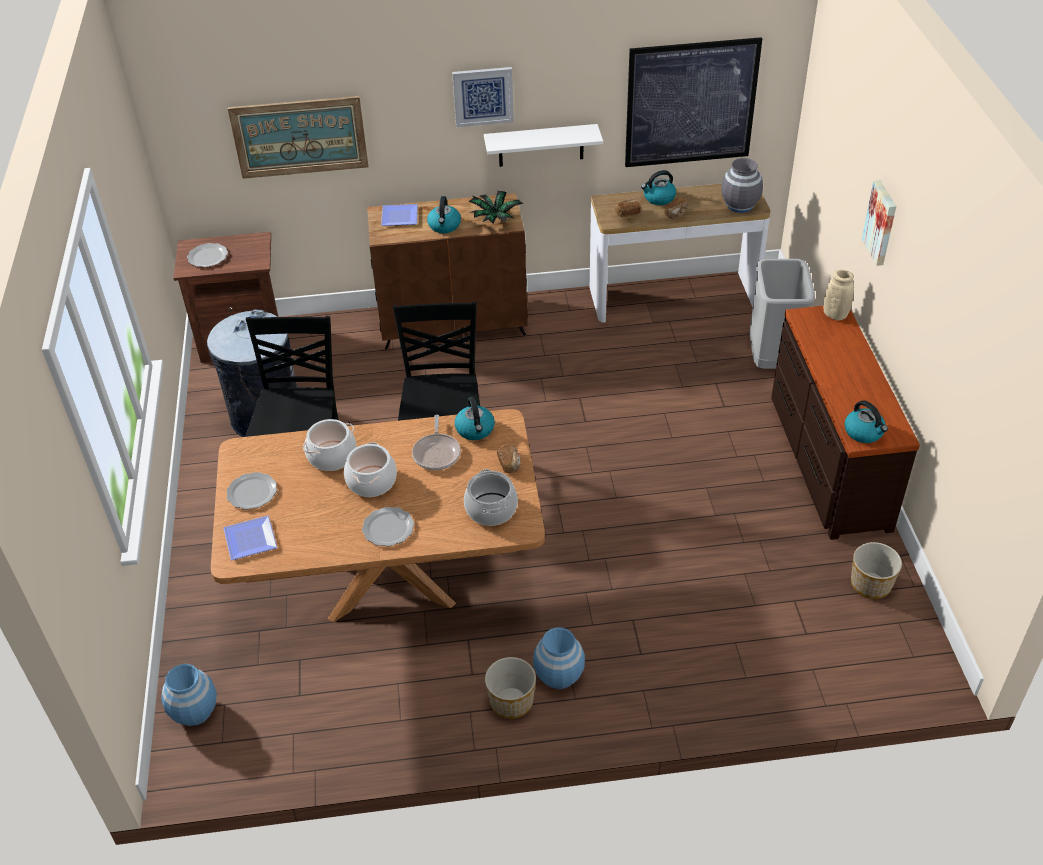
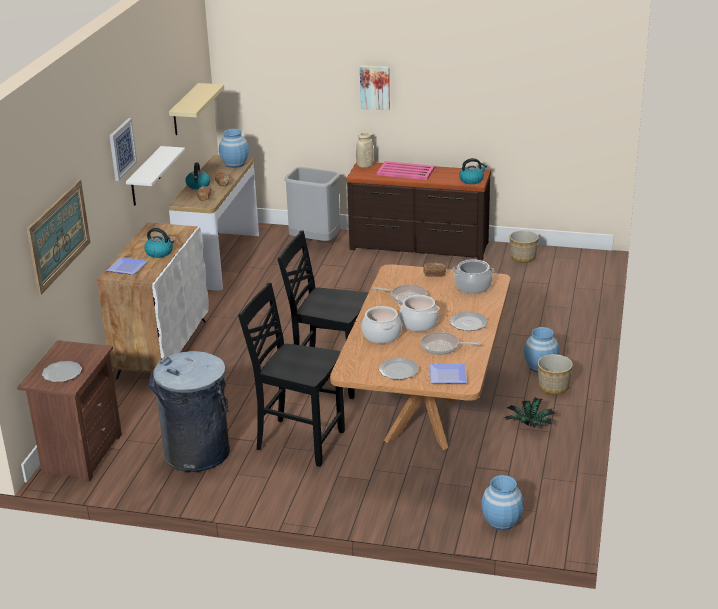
camera: 70 degrees left, 15 degrees down
brown cabinet [367,193,528,350] -> white cabinet [97,222,209,379]
kettle [455,397,495,440] -> none
potted plant [468,191,523,223] -> potted plant moved to [505,397,556,428]
picture [625,37,762,167] -> beige shelf [169,83,224,135]
grey vase [721,158,763,213] -> blue vase [219,129,249,168]
none -> pink tray [377,161,435,180]
none -> frying pan [421,332,481,355]

